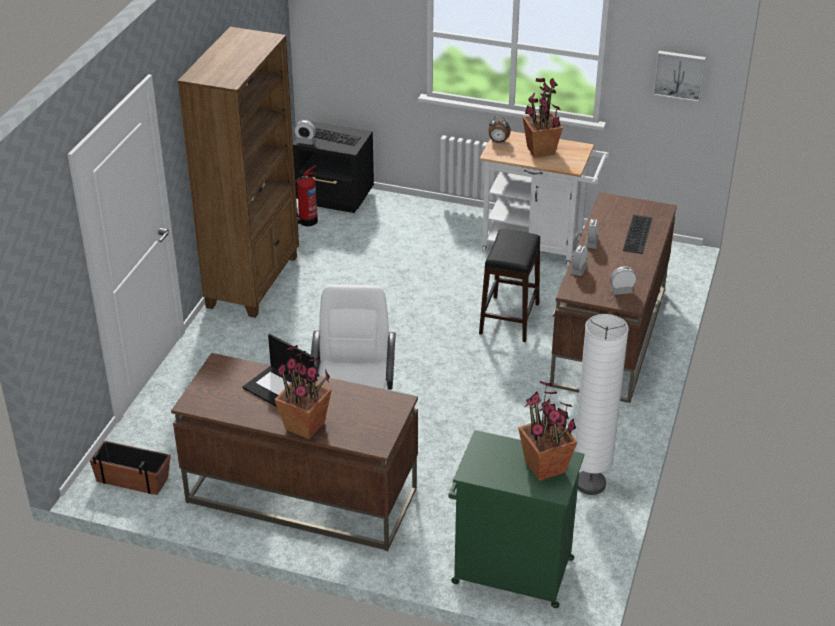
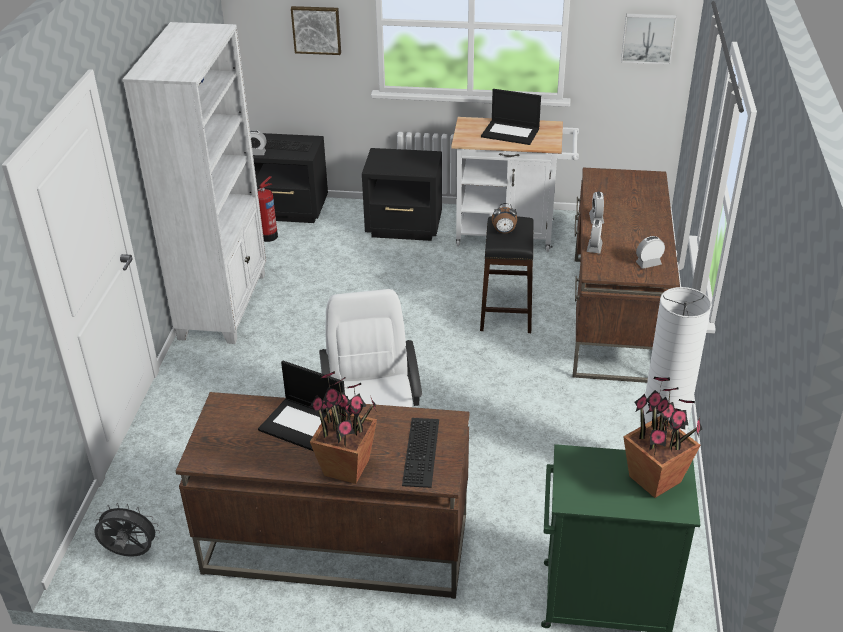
camera: 10 degrees left, 0 degrees up
planter [90,440,171,495] -> grey fan [94,503,160,557]
brown bookcase [178,27,299,318] -> white bookcase [123,22,266,344]
alarm clock [489,116,511,143] -> alarm clock moved to [492,203,517,234]
potted plant [522,78,563,158] -> laptop [481,89,541,145]
keyboard [623,215,652,254] -> keyboard moved to [402,418,439,488]
none -> picture [291,6,341,55]
none -> black nightstand [362,148,442,241]

